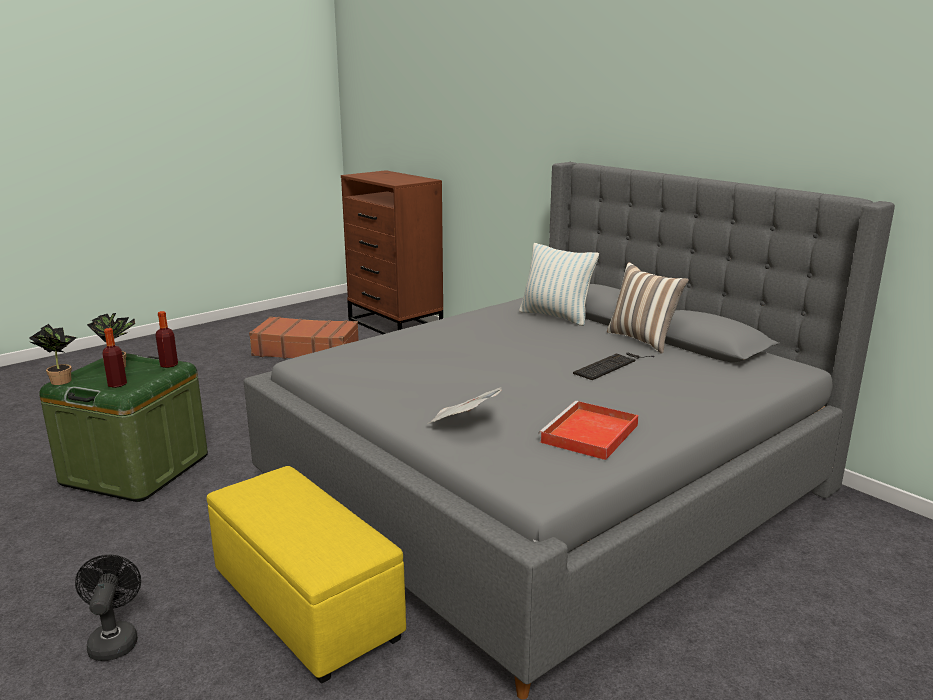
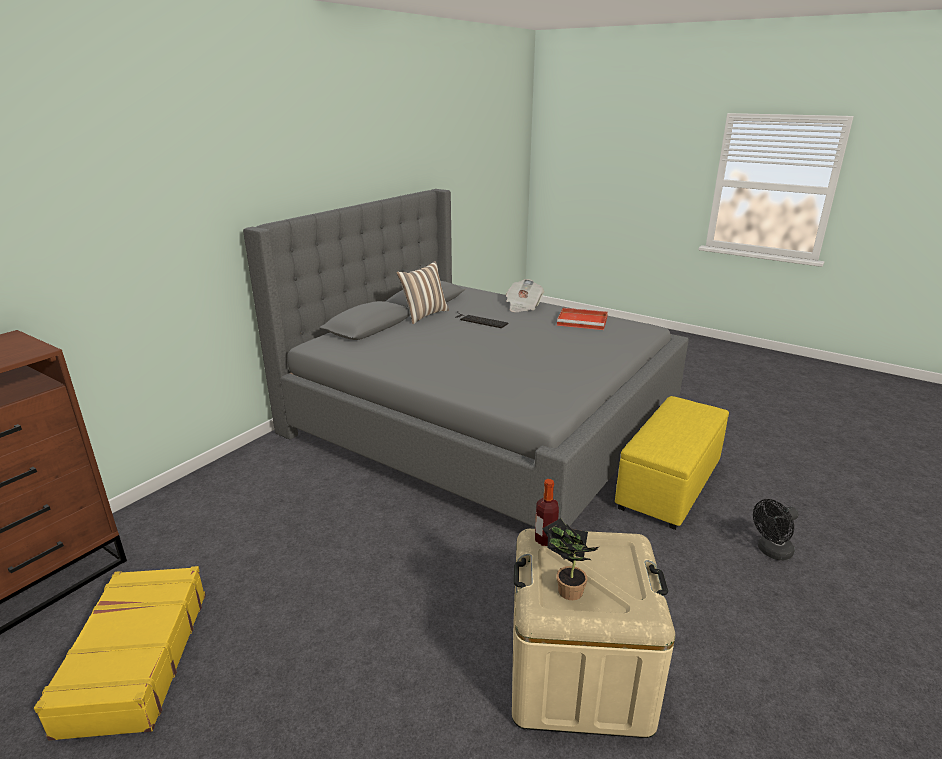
camera: 105 degrees left, 5 degrees up
potted plant [29,324,77,385] -> none
green storage box [39,353,208,502] -> beige storage box [512,529,675,738]
bottle [102,328,127,388] -> none
brown suitcase [249,317,359,359] -> yellow suitcase [34,566,206,741]
newspaper [427,387,501,424] -> newspaper moved to [506,279,544,312]
pillow [519,243,599,326] -> none

